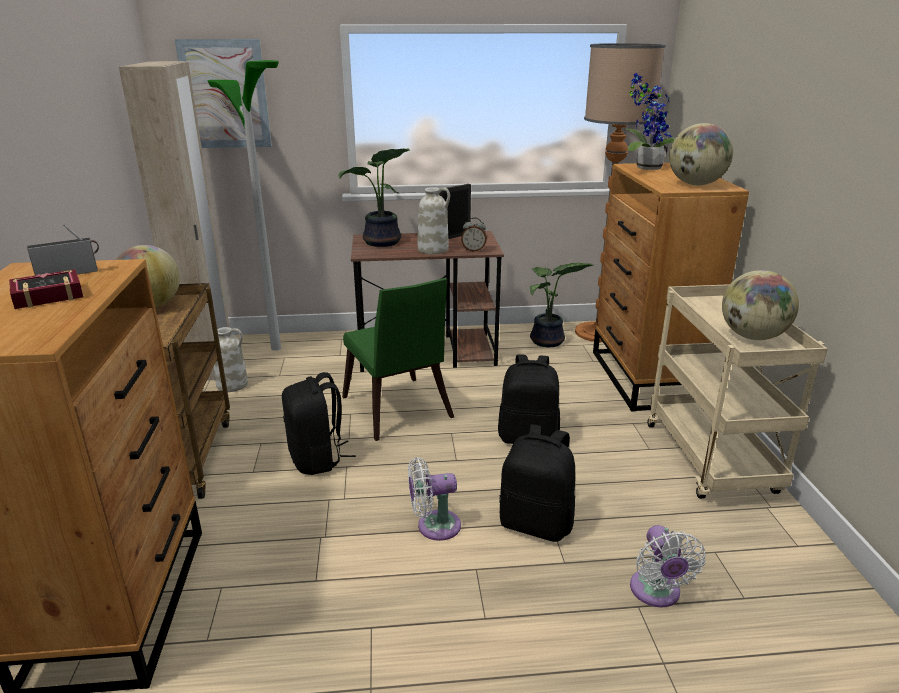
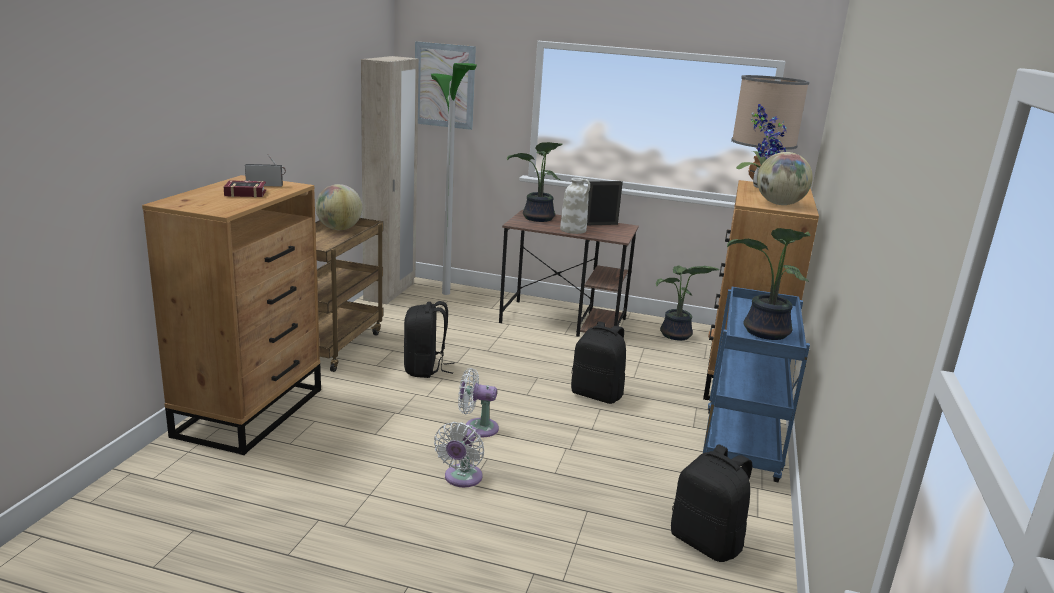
camera: 20 degrees right, 5 degrees down
white vase [213,327,248,392] -> none
green chair [342,278,454,441] -> none
alarm clock [461,217,487,251] -> none
black backpack [499,424,575,542] -> black backpack moved to [671,444,752,562]
white fan [630,525,706,608] -> white fan moved to [434,422,484,487]
beige cart [647,284,828,499] -> blue cart [703,287,810,482]
globe [722,270,799,340] -> potted plant [727,228,811,340]

